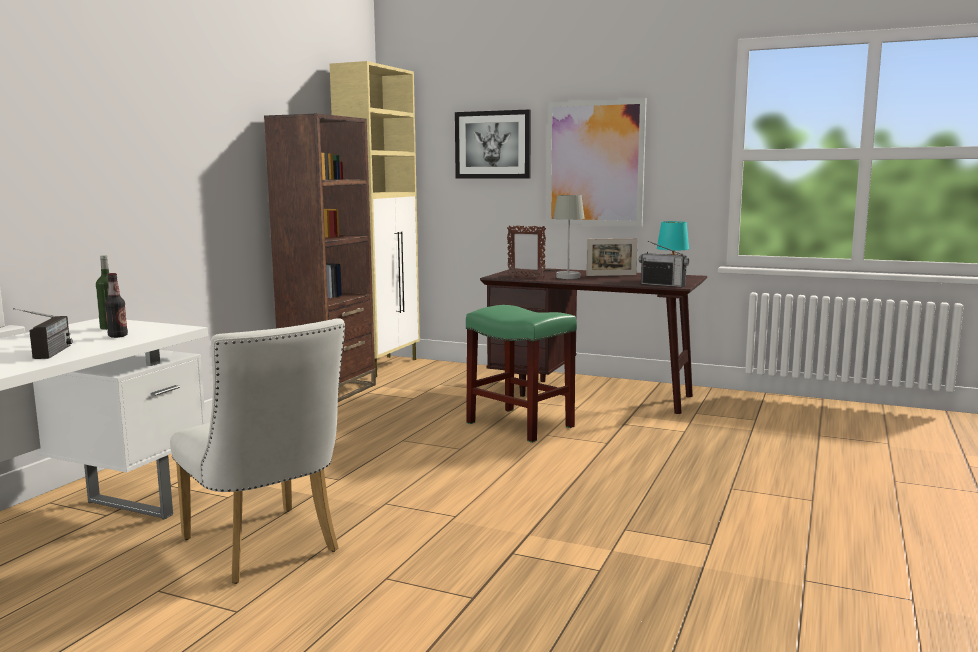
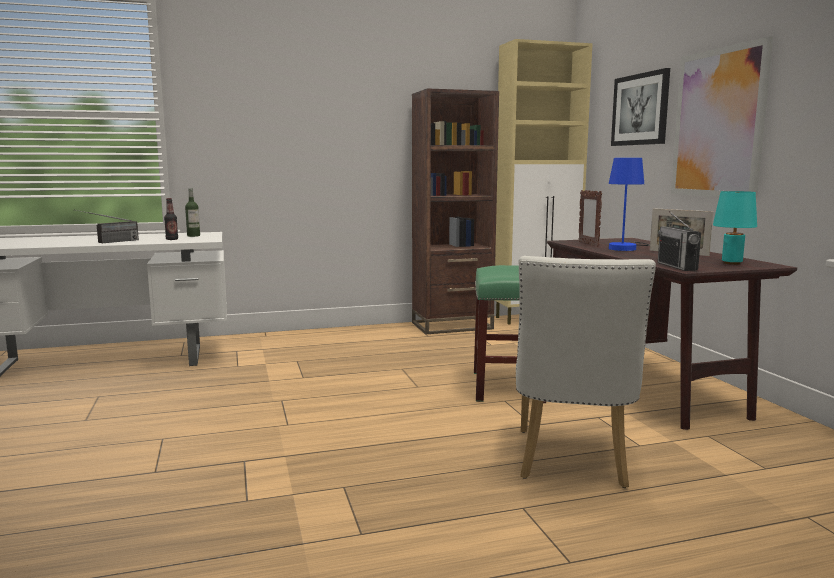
camera: 50 degrees right, 0 degrees up
white chair [170,318,345,584] -> white chair moved to [516,256,656,488]
grey table lamp [545,195,585,279] -> blue table lamp [609,158,650,251]

